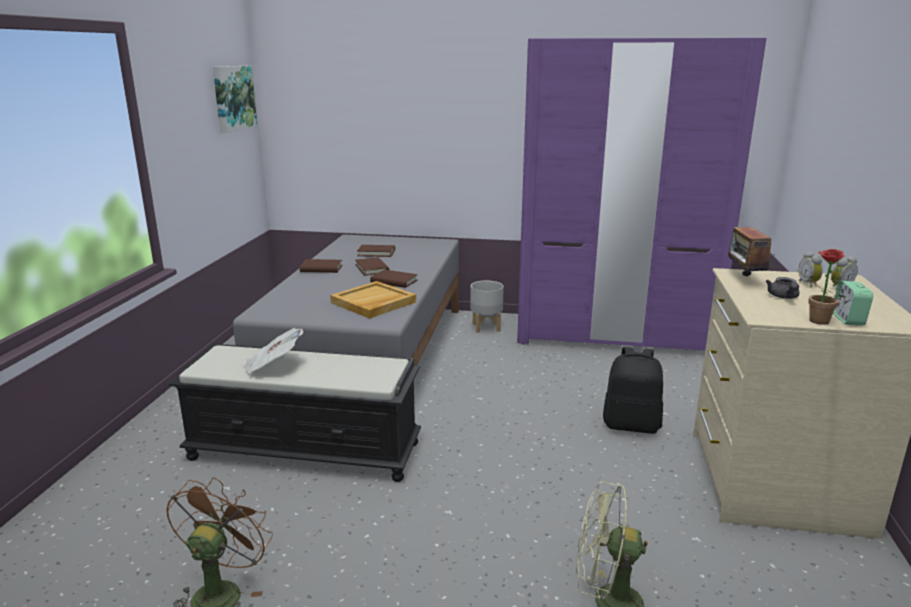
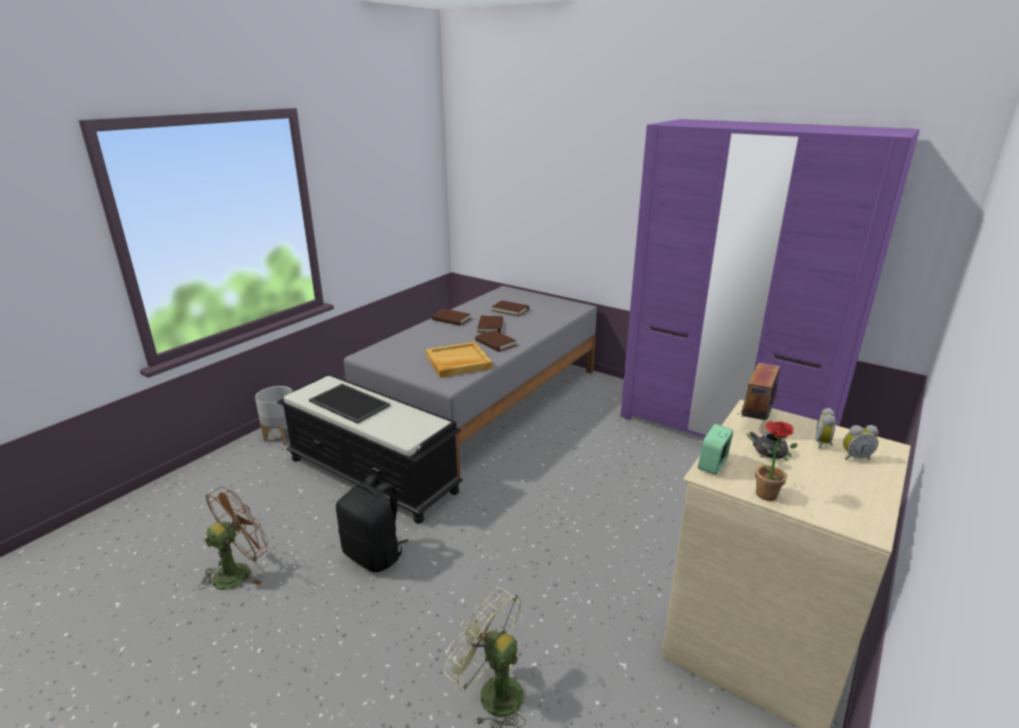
camera: 25 degrees right, 5 degrees up
picture [213,66,257,133] -> none
newspaper [241,328,303,374] -> tray [309,384,390,424]
grey planter [470,281,504,333] -> grey planter moved to [255,386,293,445]
black backpack [603,347,663,434] -> black backpack moved to [336,474,409,572]
alarm clock [833,281,873,326] -> alarm clock moved to [698,424,734,475]

